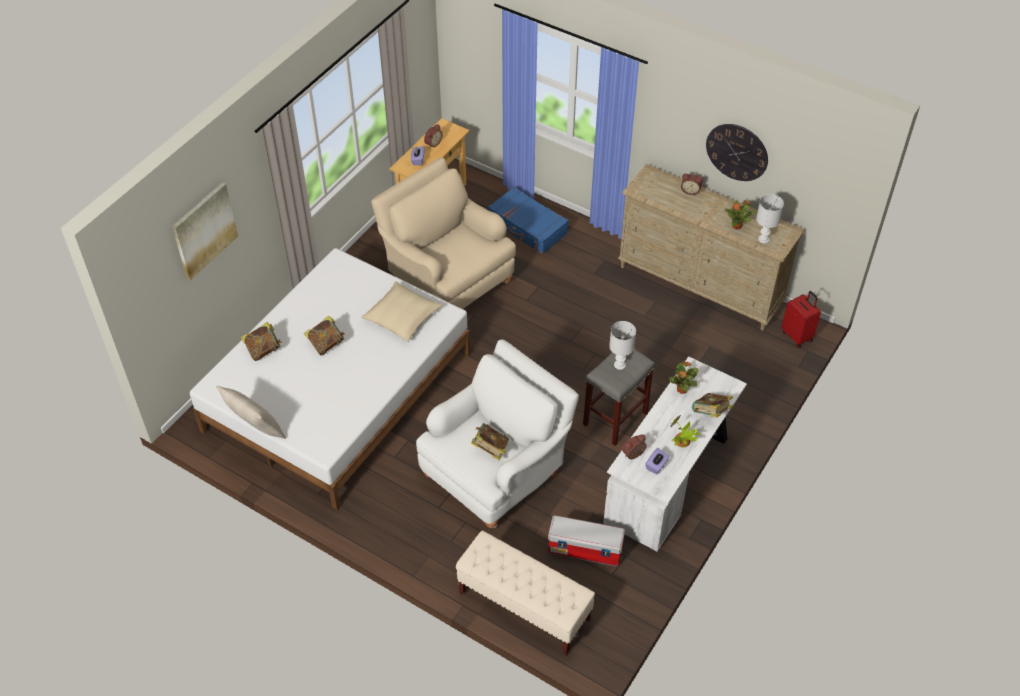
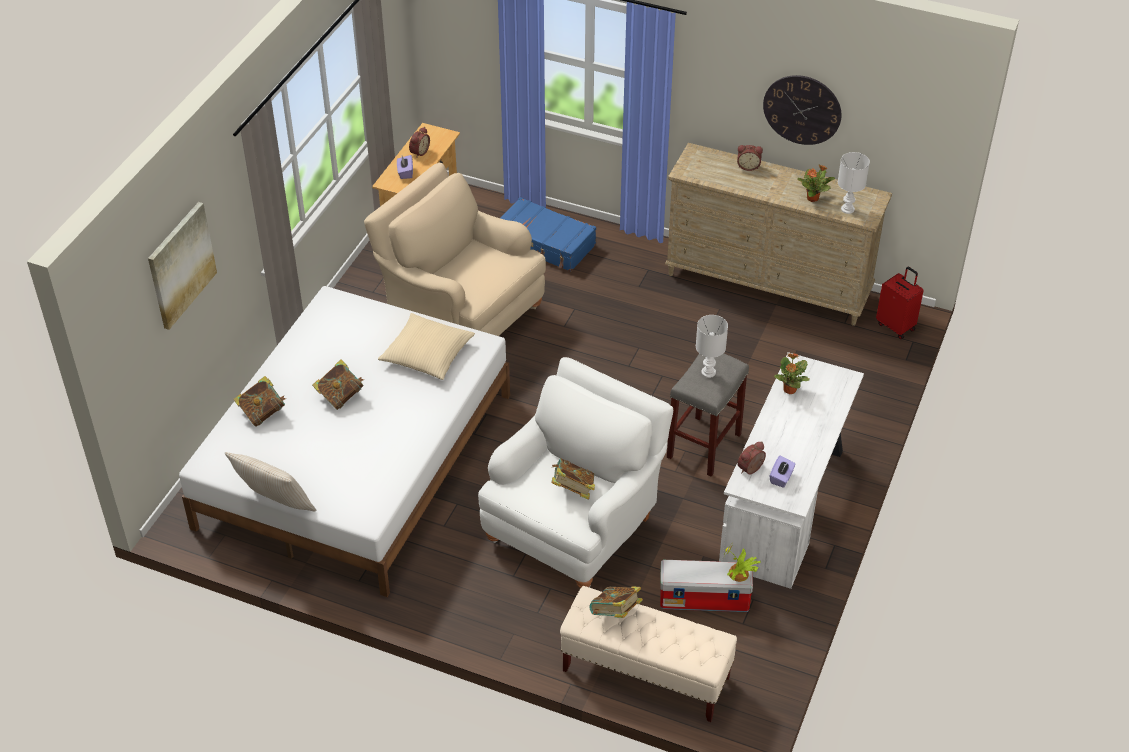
camera: 10 degrees left, 5 degrees down
potted plant [671,415,701,447] -> potted plant moved to [724,542,760,582]
book [692,393,733,418] -> book moved to [589,586,643,618]

